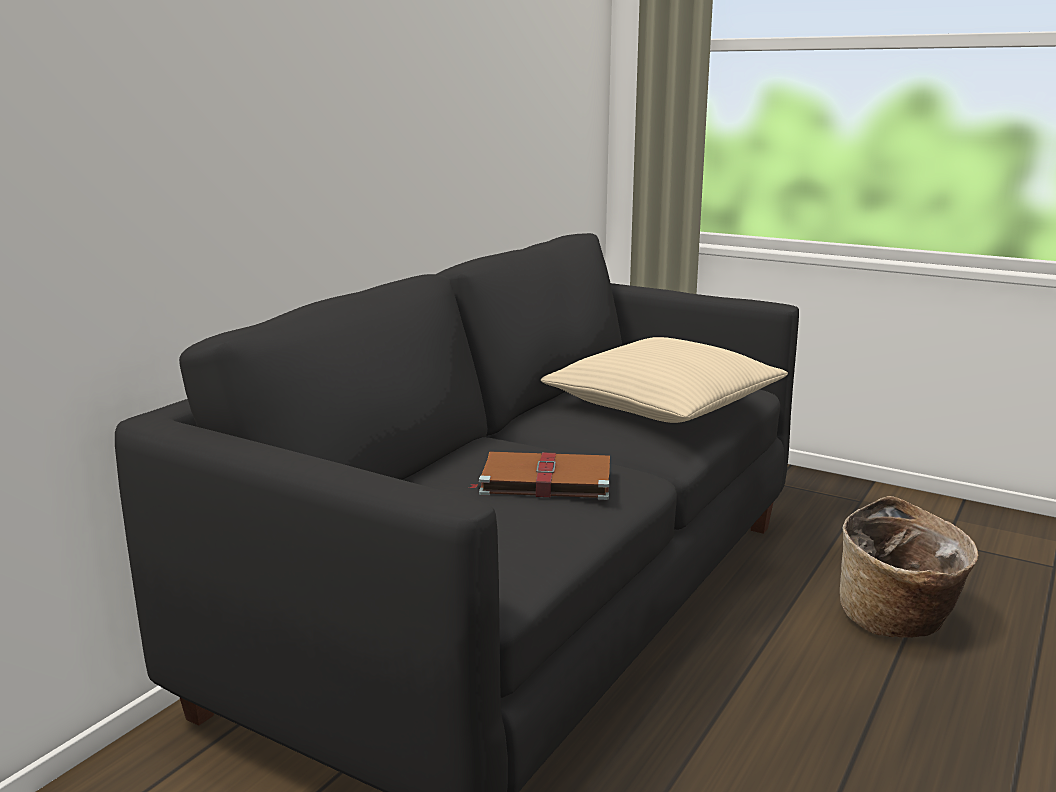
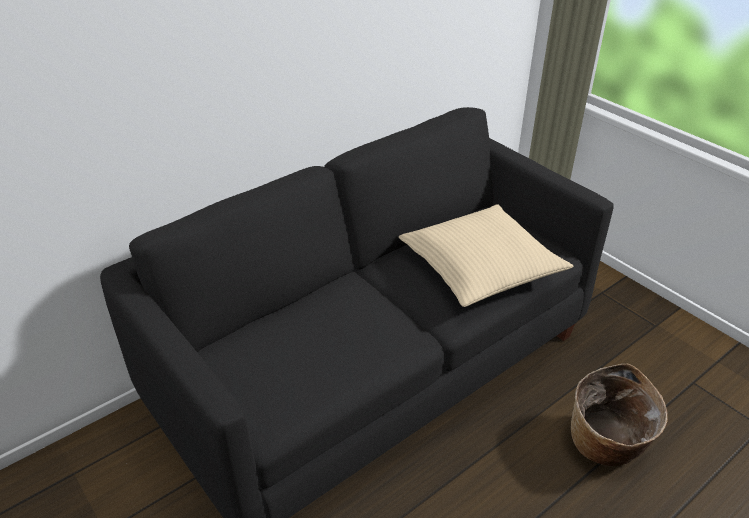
camera: 20 degrees right, 20 degrees up
brown book [470,452,610,500] -> none

